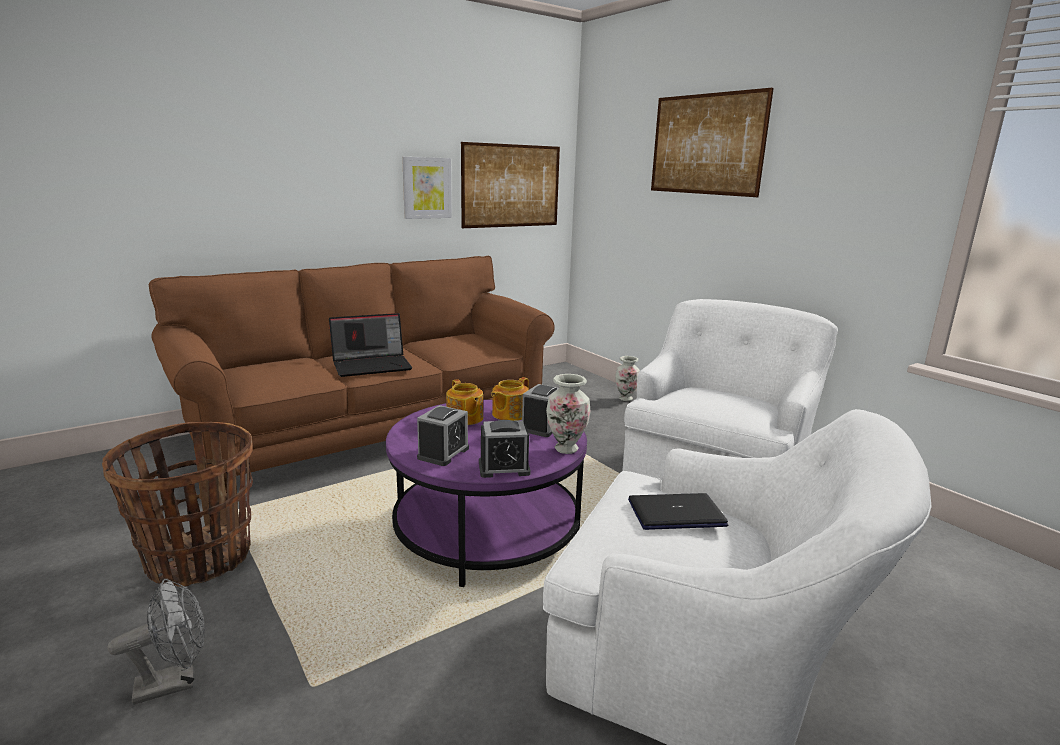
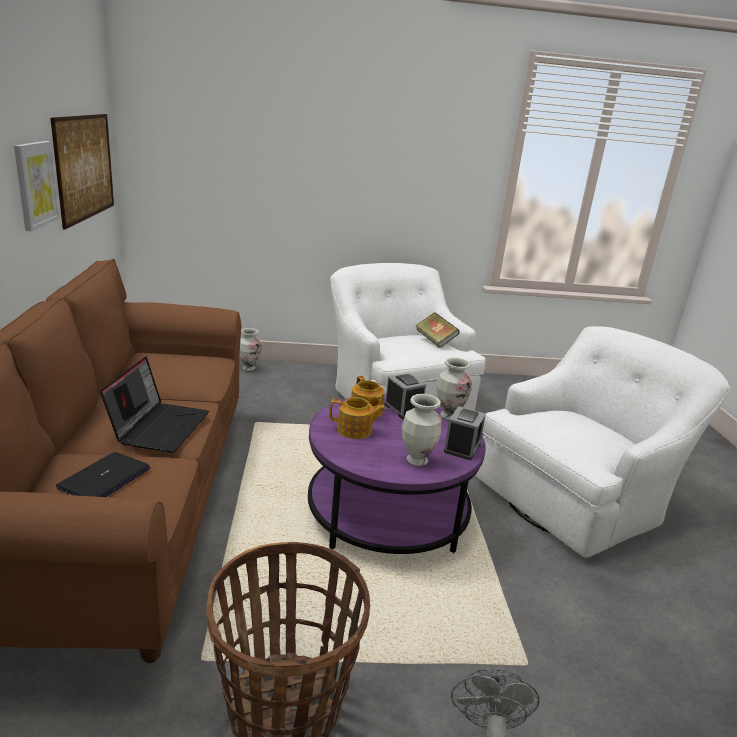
camera: 60 degrees left, 5 degrees up
alarm clock [417,405,469,466] -> vase [402,394,442,466]
laptop [628,493,728,530] -> laptop moved to [56,452,150,497]
picture [651,88,774,197] -> none
none -> book [415,312,460,348]

